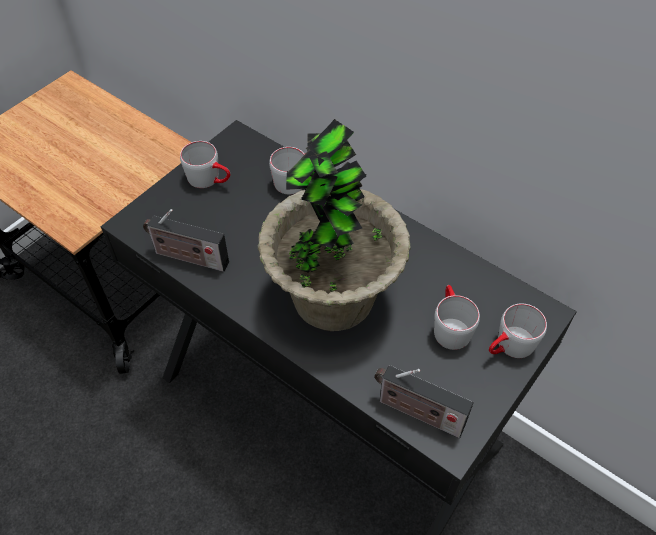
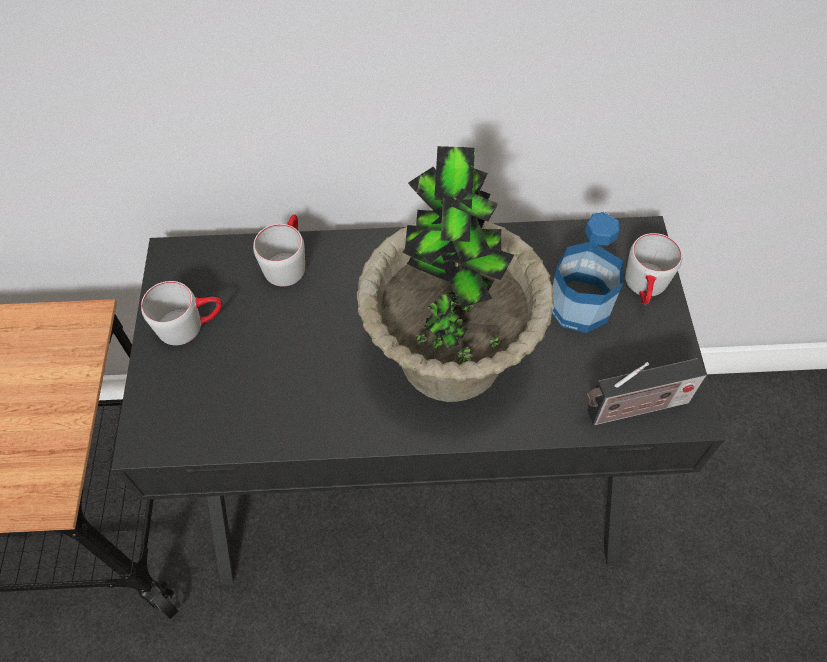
camera: 40 degrees left, 5 degrees up
radio [143,209,229,272] -> none
grey mug [434,285,480,350] -> bottle [552,212,624,333]

